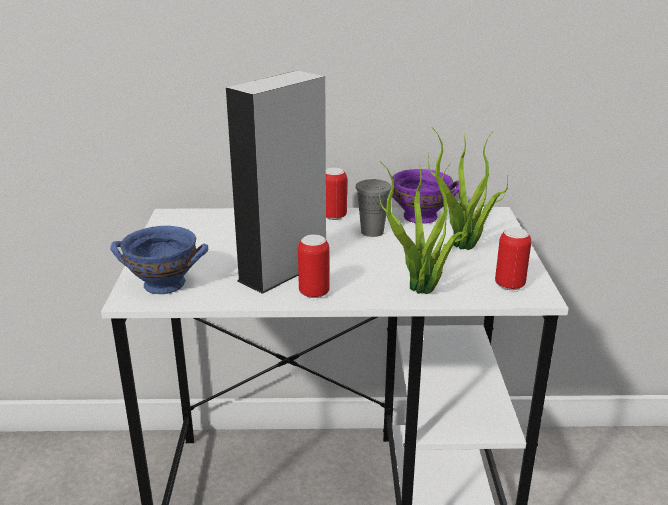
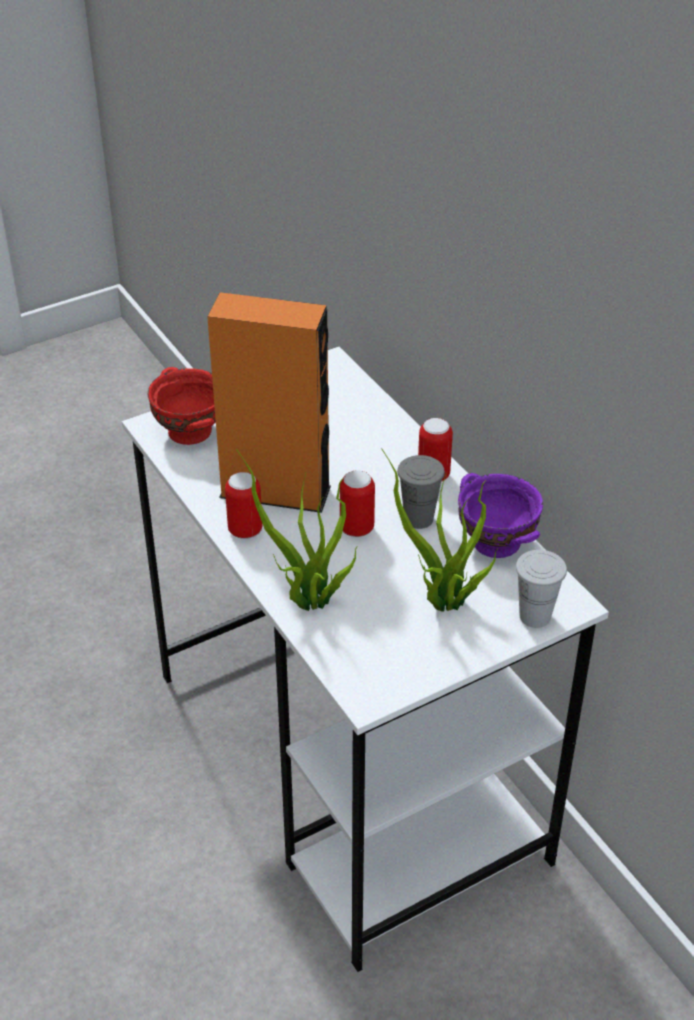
camera: 60 degrees right, 15 degrees up
blue bowl [110,226,208,294] -> red bowl [147,367,216,445]
grey speaker [226,70,326,294] -> orange speaker [207,292,331,513]
can [495,228,531,290] -> can moved to [340,470,375,537]
none -> white cup [516,550,567,628]

